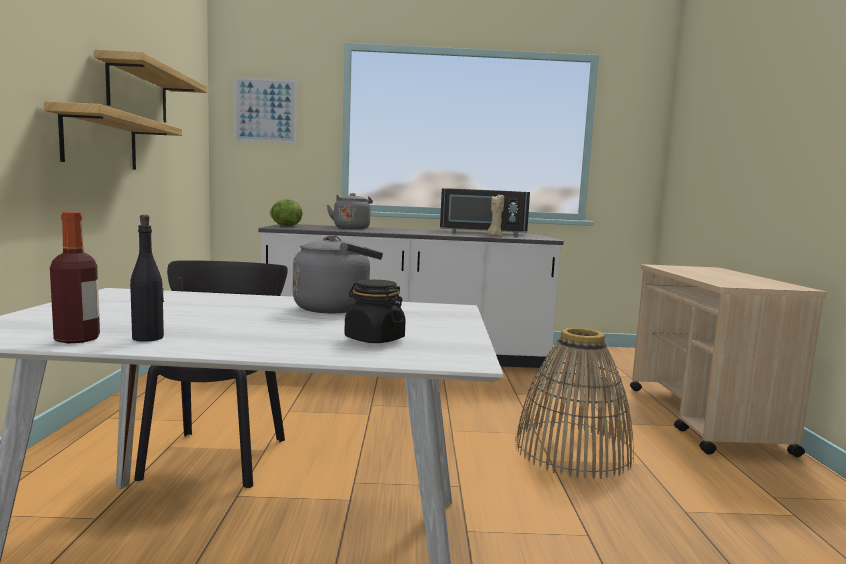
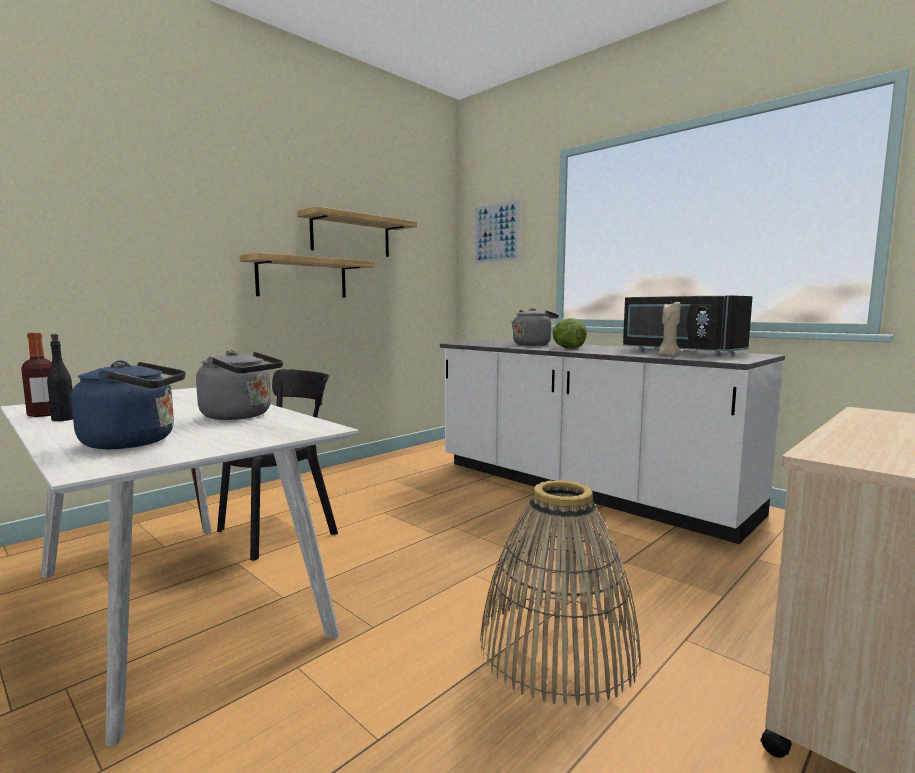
camera: 45 degrees right, 0 degrees up
lettuce [270,199,303,226] -> lettuce moved to [552,318,587,349]
black jar [344,280,406,343] -> blue kettle [71,360,186,449]

